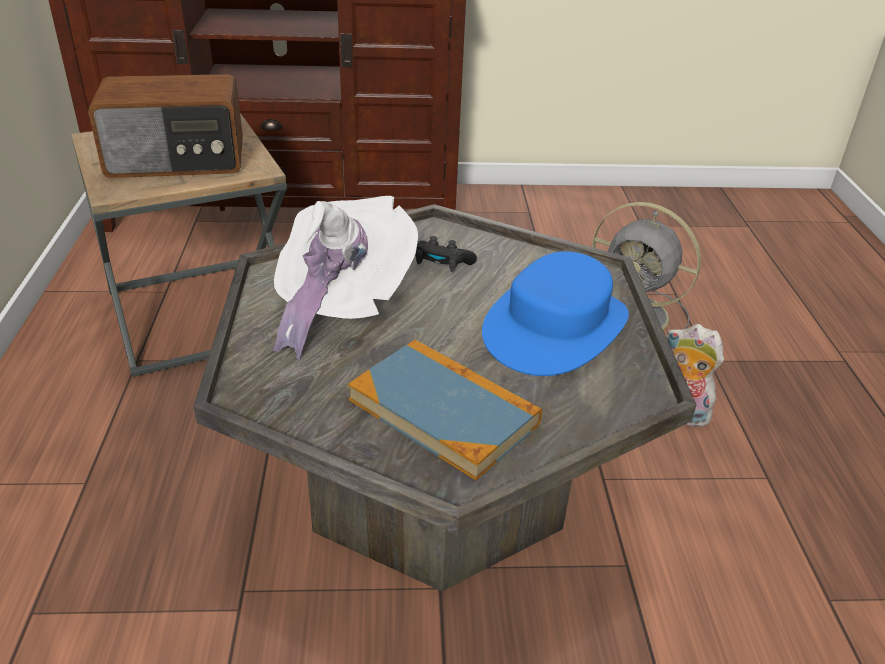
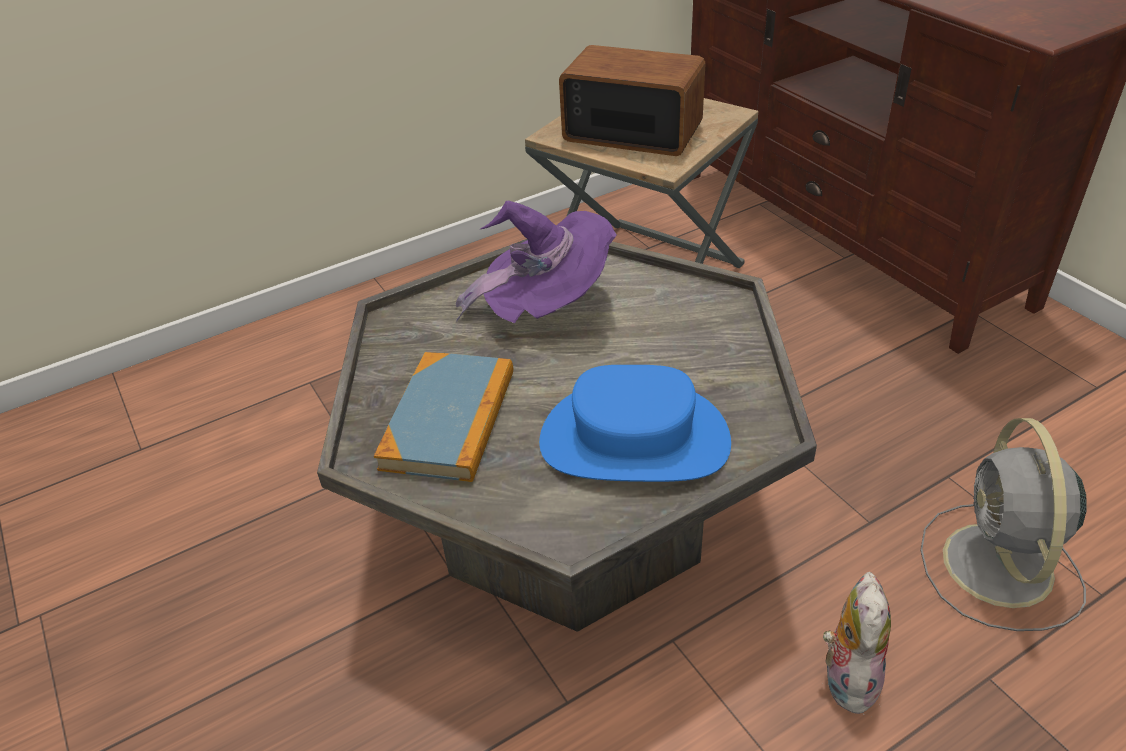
camera: 65 degrees right, 5 degrees up
radio [88,74,243,178] -> radio turned 150 degrees clockwise [559,45,706,156]
white hat [273,196,418,360] -> purple hat [456,201,617,323]
black game controller [416,236,477,272] -> none

